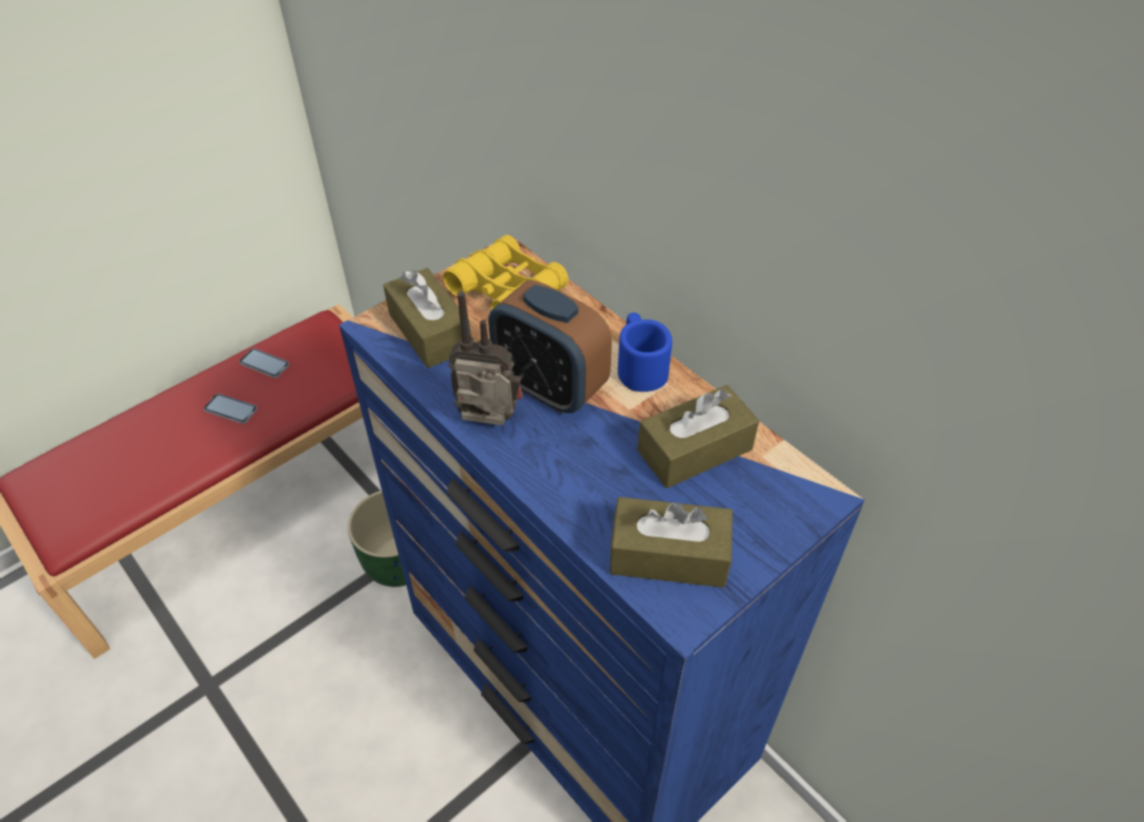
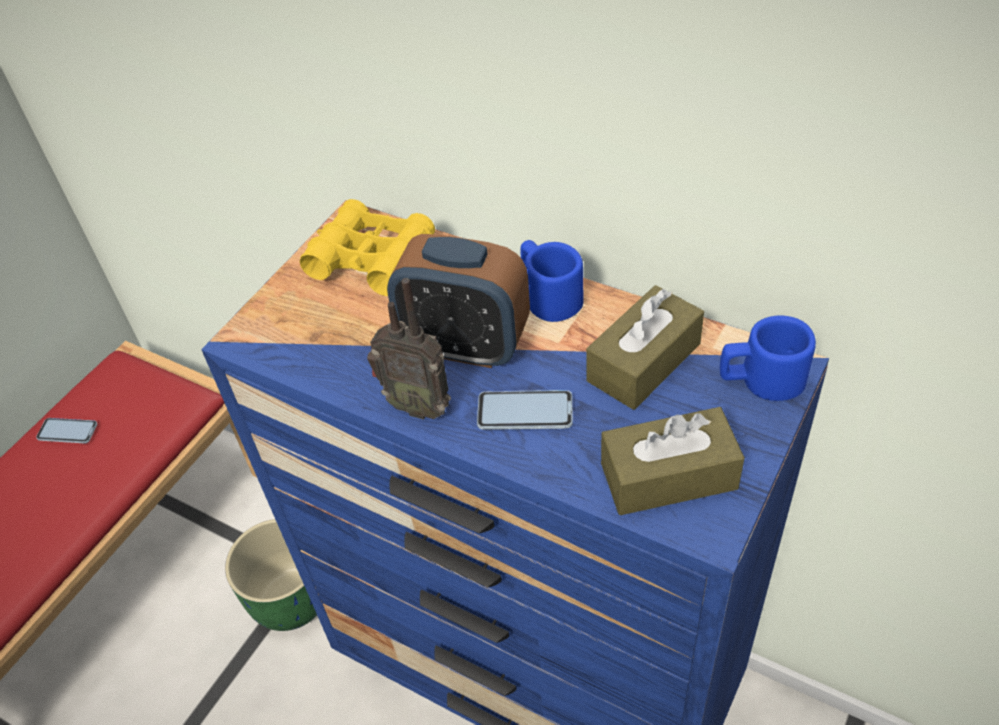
camera: 15 degrees left, 0 degrees up
phone [204,394,257,424] -> phone moved to [477,390,573,430]
brown tissue box [383,268,471,368] -> none
radio [448,291,523,426] -> radio turned 150 degrees counterclockwise [367,278,451,420]
none -> blue mug [720,316,816,401]

